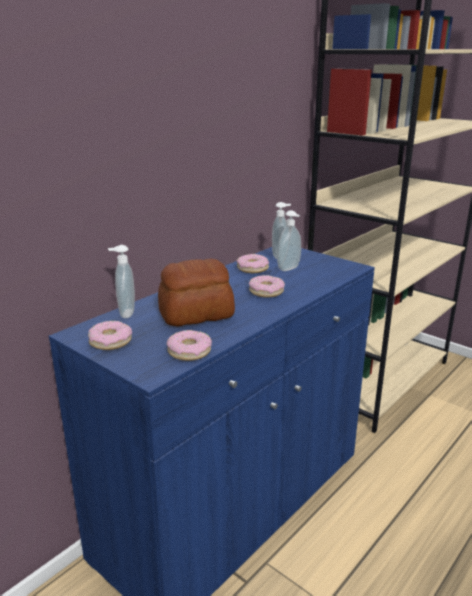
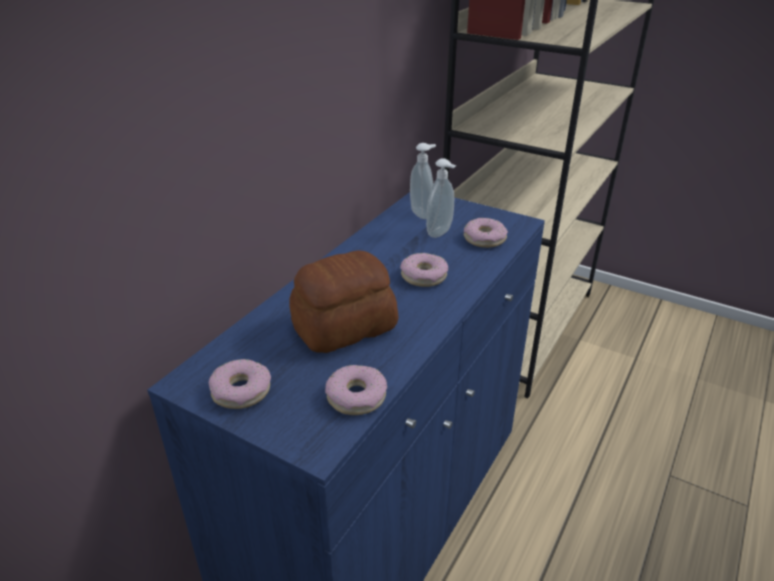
camera: 10 degrees left, 10 degrees up
soap dispenser [108,245,135,318] -> none
donut [236,254,269,273] -> donut moved to [464,218,508,248]

